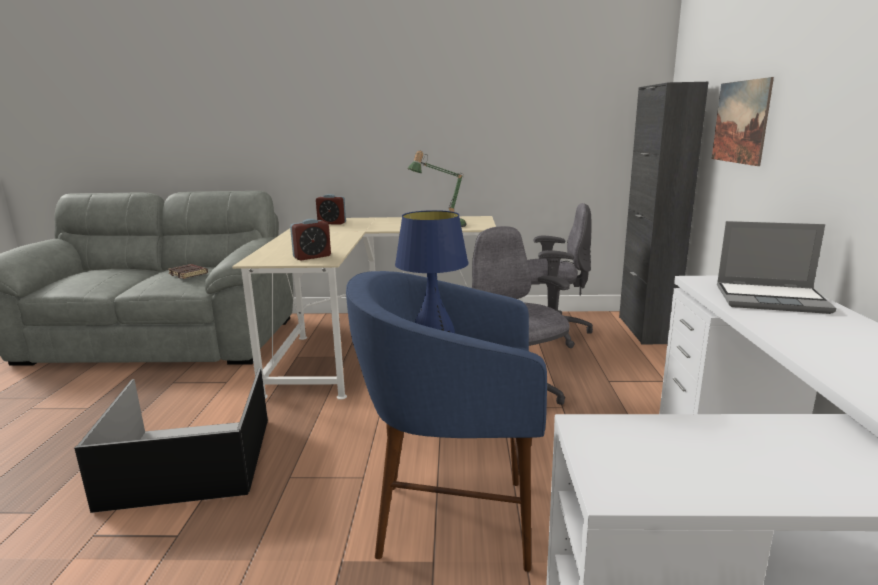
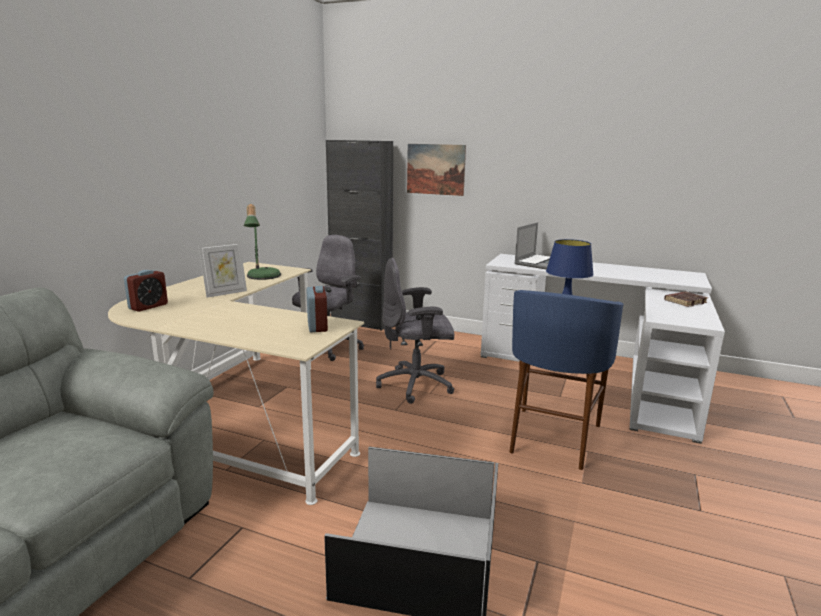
camera: 70 degrees left, 0 degrees up
brown book [168,264,208,279] -> brown book moved to [664,292,708,307]
none -> picture frame [199,241,247,298]

